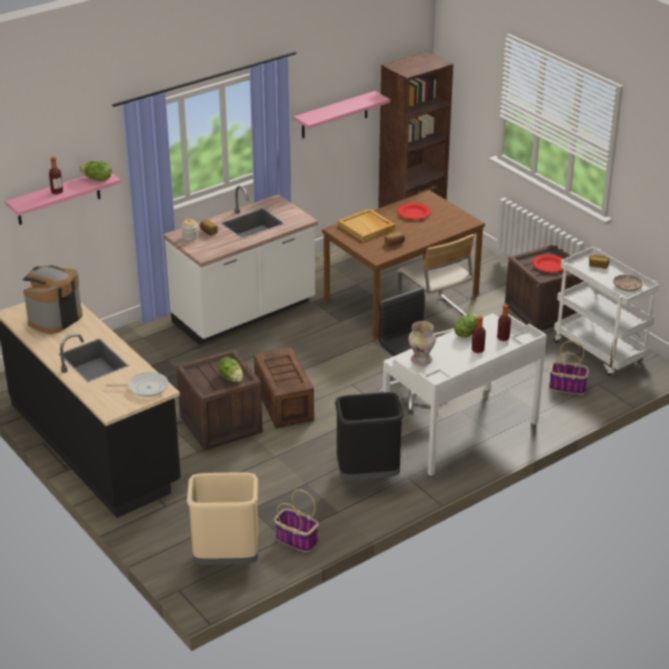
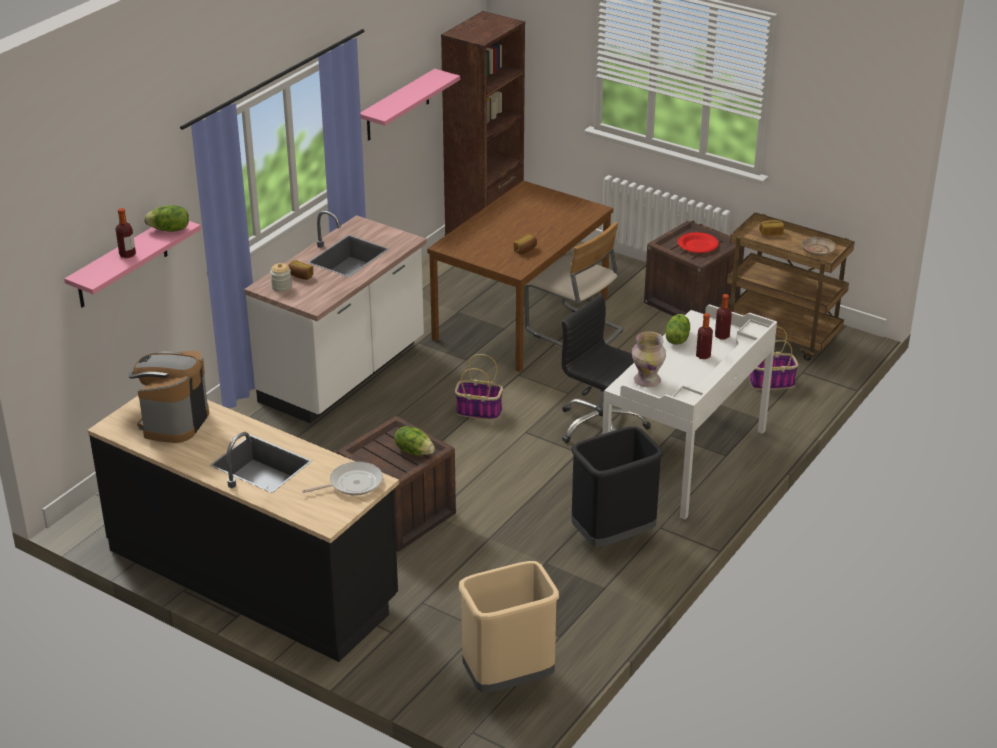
camera: 20 degrees left, 0 degrees up
crate [254,347,314,428] -> none
basket [274,489,319,552] -> basket moved to [455,354,503,420]
beige tray [338,208,395,242] -> none
red plate [398,203,431,219] -> none
white cart [554,247,659,376] -> brown cart [727,213,855,361]

